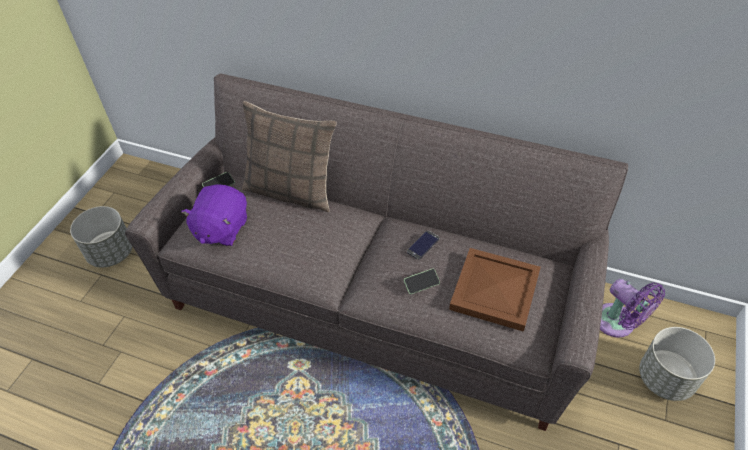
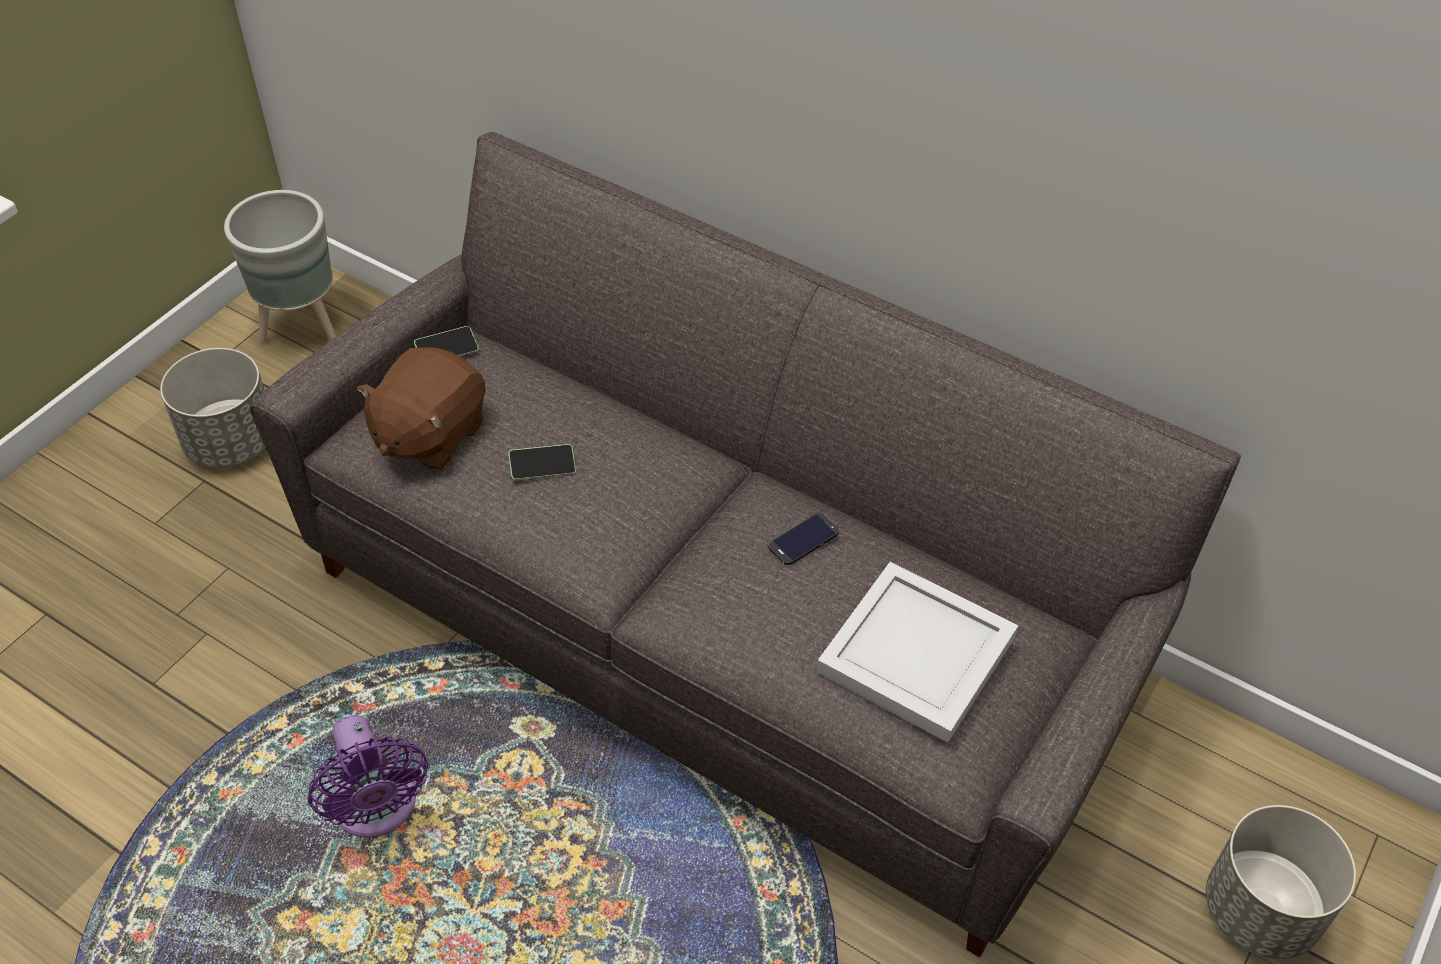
camera: 10 degrees right, 0 degrees up
purple plush toy [181,184,247,246] -> brown plush toy [357,348,485,470]
pillow [242,101,337,212] -> none
phone [404,269,440,294] -> phone moved to [508,444,576,480]
brown tray [449,248,541,332] -> white tray [817,562,1018,743]
purple fan [600,279,665,338] -> purple fan moved to [307,715,429,838]
none -> grey planter [224,190,336,344]

